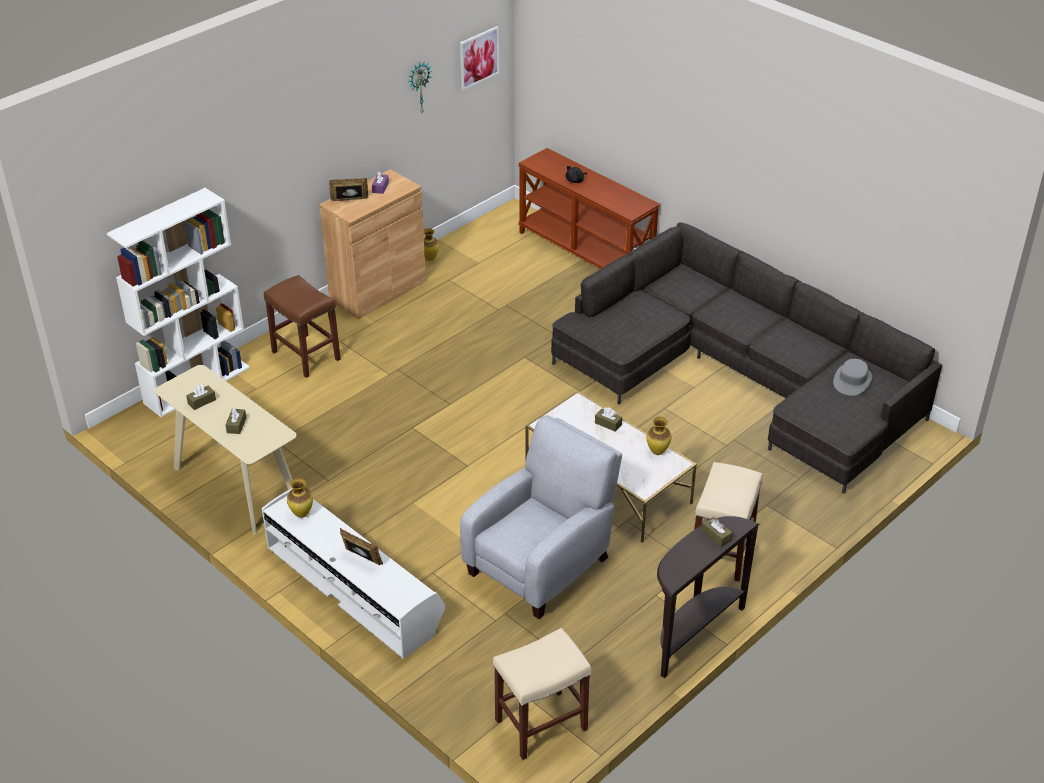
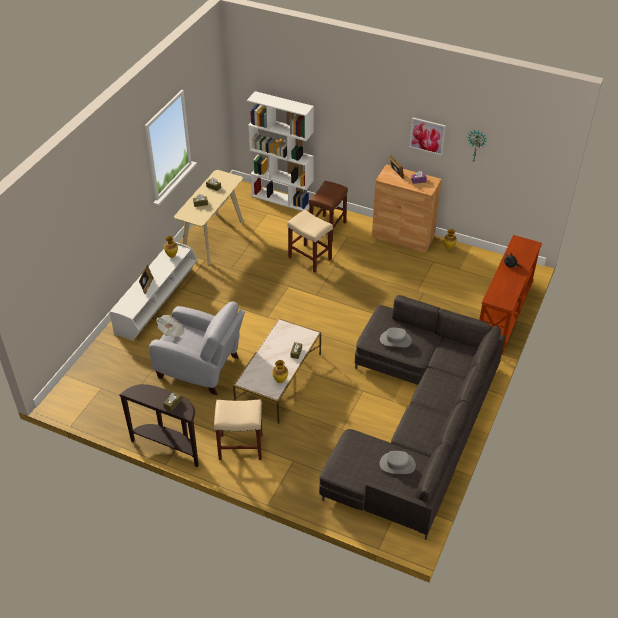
camera: 70 degrees right, 5 degrees up
picture [460,26,499,91] -> picture moved to [409,117,446,156]
beige stool [493,628,592,760] -> beige stool moved to [287,210,333,273]
none -> newspaper [156,315,183,337]
none -> grey hat [380,328,412,347]

